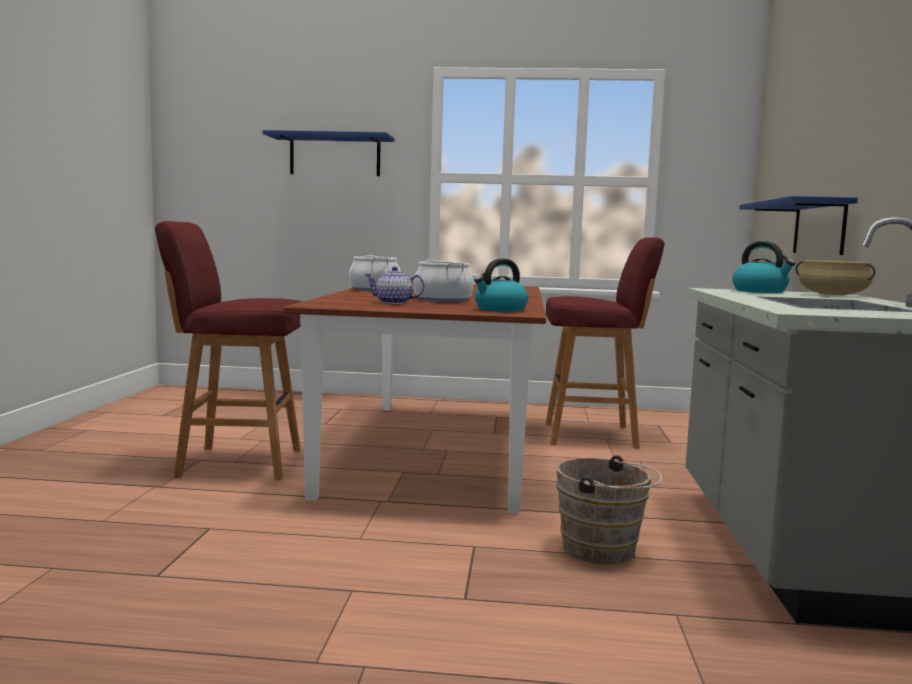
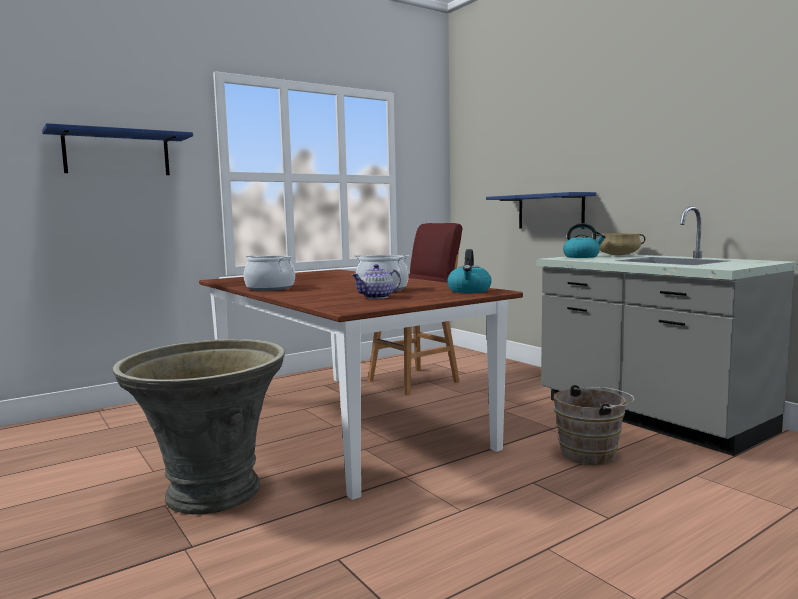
camera: 40 degrees left, 0 degrees up
red stool [155,221,303,480] -> grey planter [112,339,285,515]

